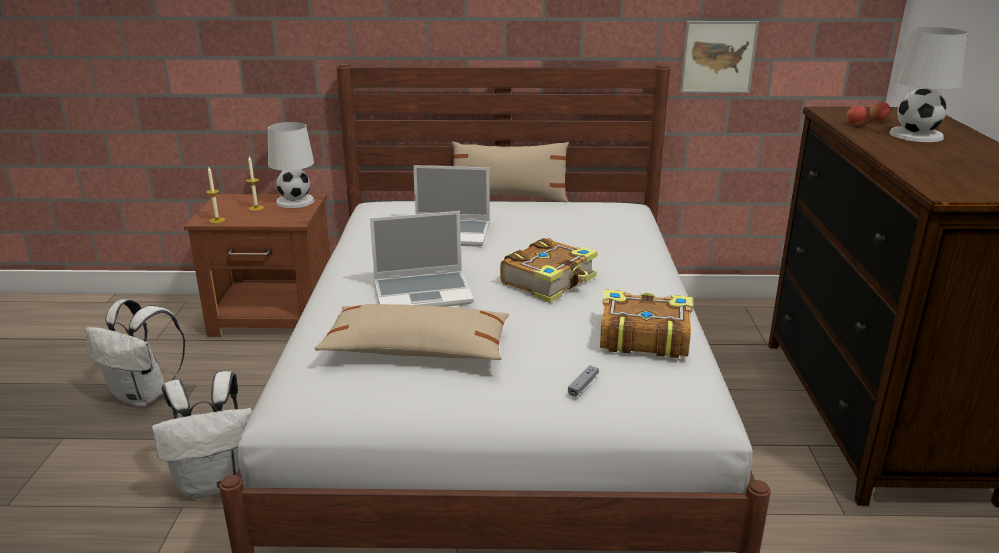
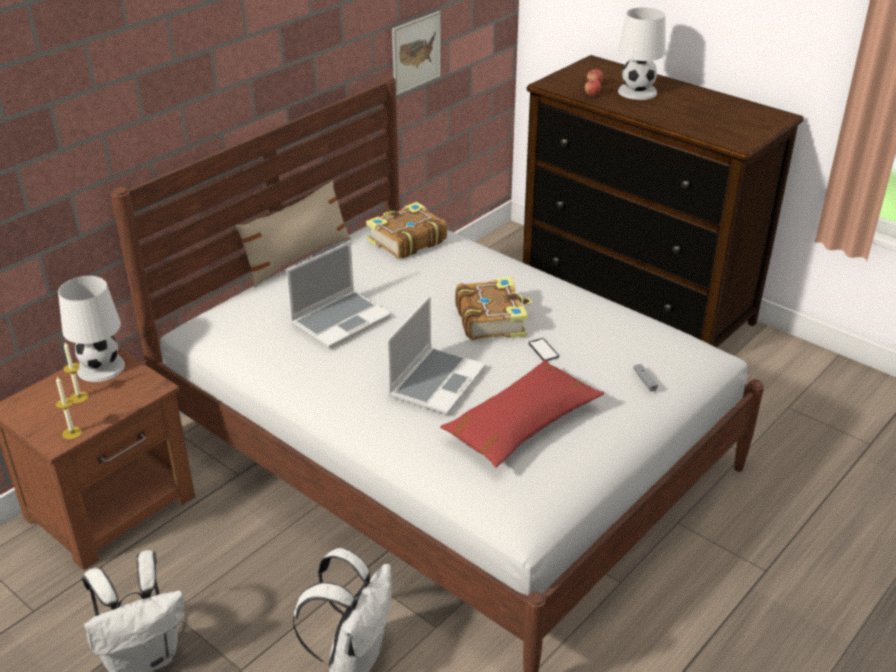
camera: 50 degrees left, 10 degrees up
beige pillow [314,304,509,360] -> red pillow [440,360,604,468]
book [600,290,693,358] -> book moved to [366,202,447,259]
none -> phone [529,338,559,361]

